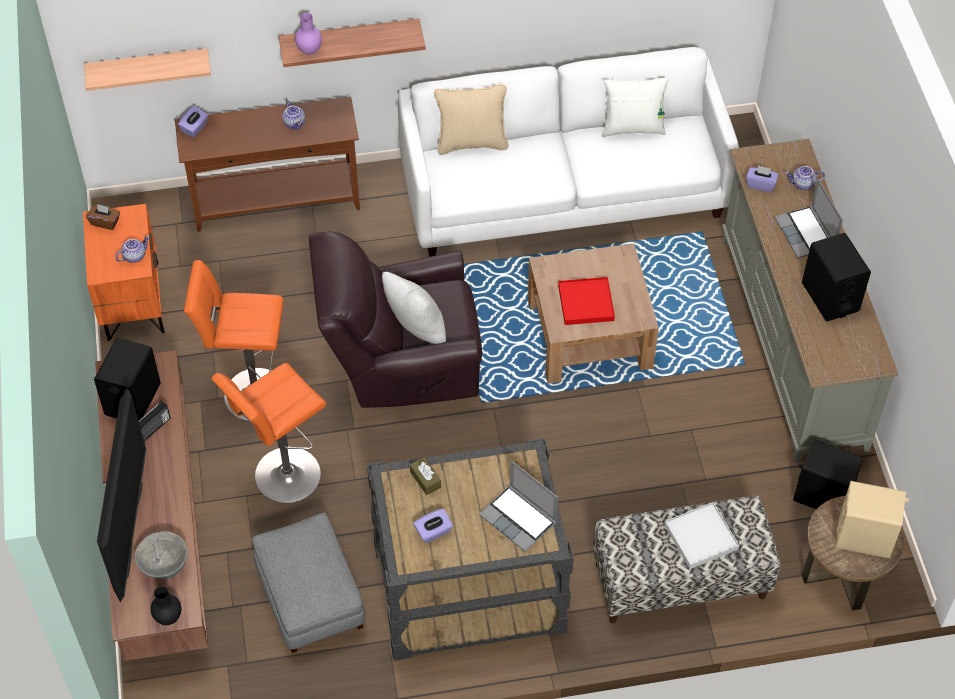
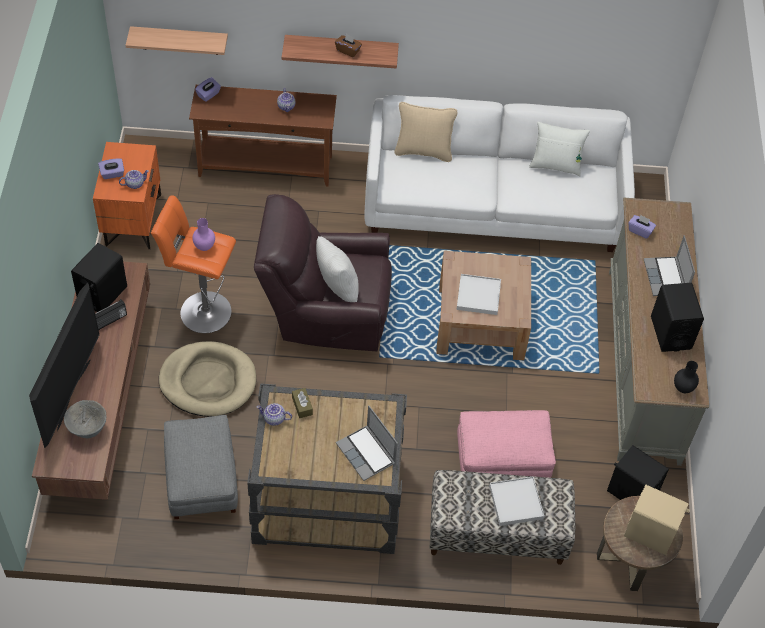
camera: 10 degrees right, 0 degrees up
brown tissue box [86,204,120,230] -> brown tissue box moved to [335,34,362,57]
black vase [150,587,181,625] -> black vase moved to [674,361,699,393]
orange stool [211,363,326,503] -> beige dog bed [159,341,256,417]
purple vase [295,13,322,55] -> purple vase moved to [192,218,215,251]
purple tissue box [414,508,453,543] -> purple tissue box moved to [98,158,124,179]
red tray [558,277,615,325] -> white tray [456,274,501,315]
teapot [786,166,825,190] -> teapot moved to [256,403,292,426]
none -> pink ottoman [457,410,556,478]

